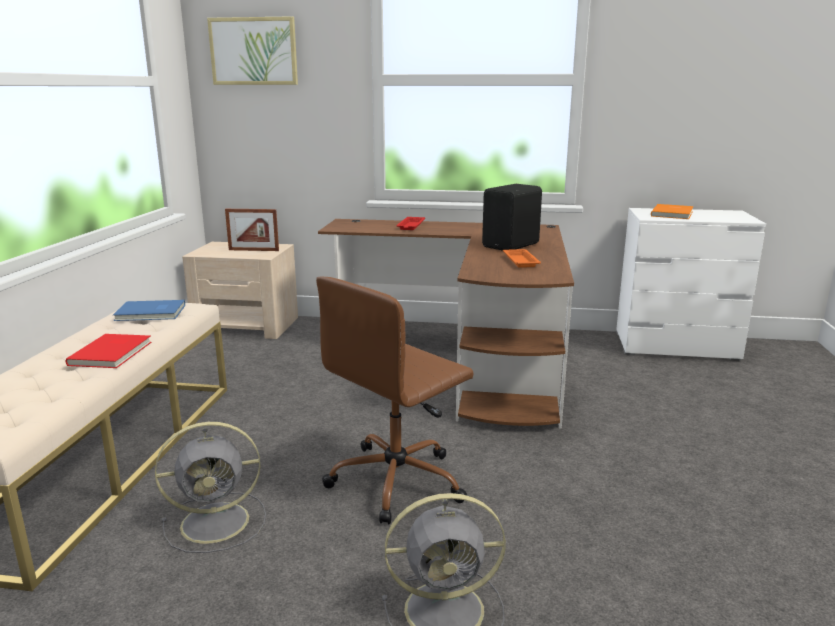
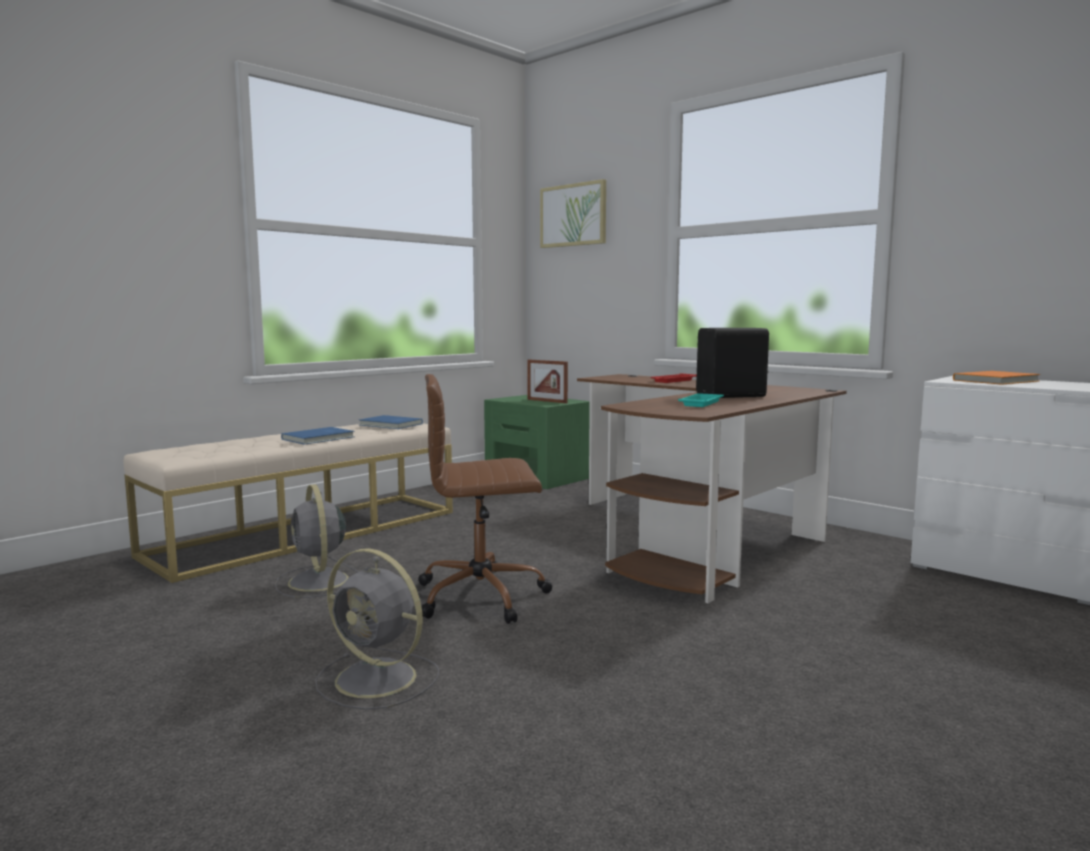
camera: 35 degrees right, 10 degrees down
red book [65,334,151,368] -> blue book [281,427,355,445]
grey fan [155,422,266,553] -> grey fan turned 45 degrees clockwise [275,484,358,598]
beige nightstand [182,242,298,339] -> green nightstand [484,395,590,489]
orange tray [503,249,541,268] -> turquoise tray [678,393,724,407]

